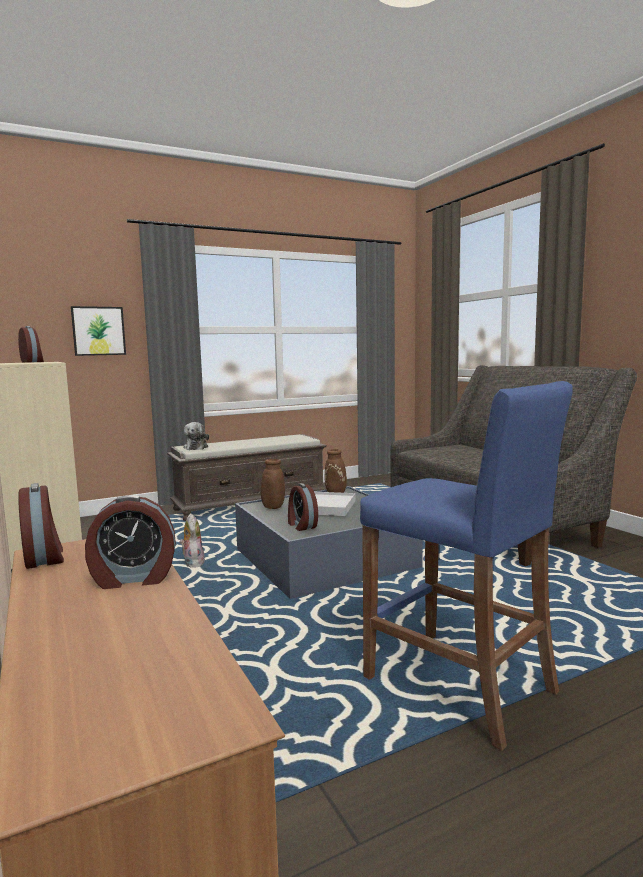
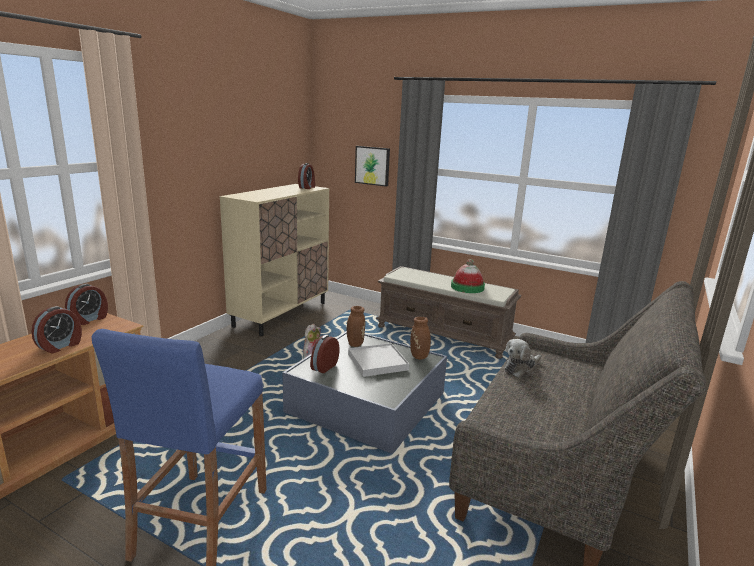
camera: 55 degrees right, 10 degrees up
alarm clock [85,495,176,589] -> alarm clock turned 105 degrees counterclockwise [31,306,82,354]
plush toy [183,422,209,450] -> plush toy moved to [504,339,541,378]
none -> hat [451,259,485,293]

